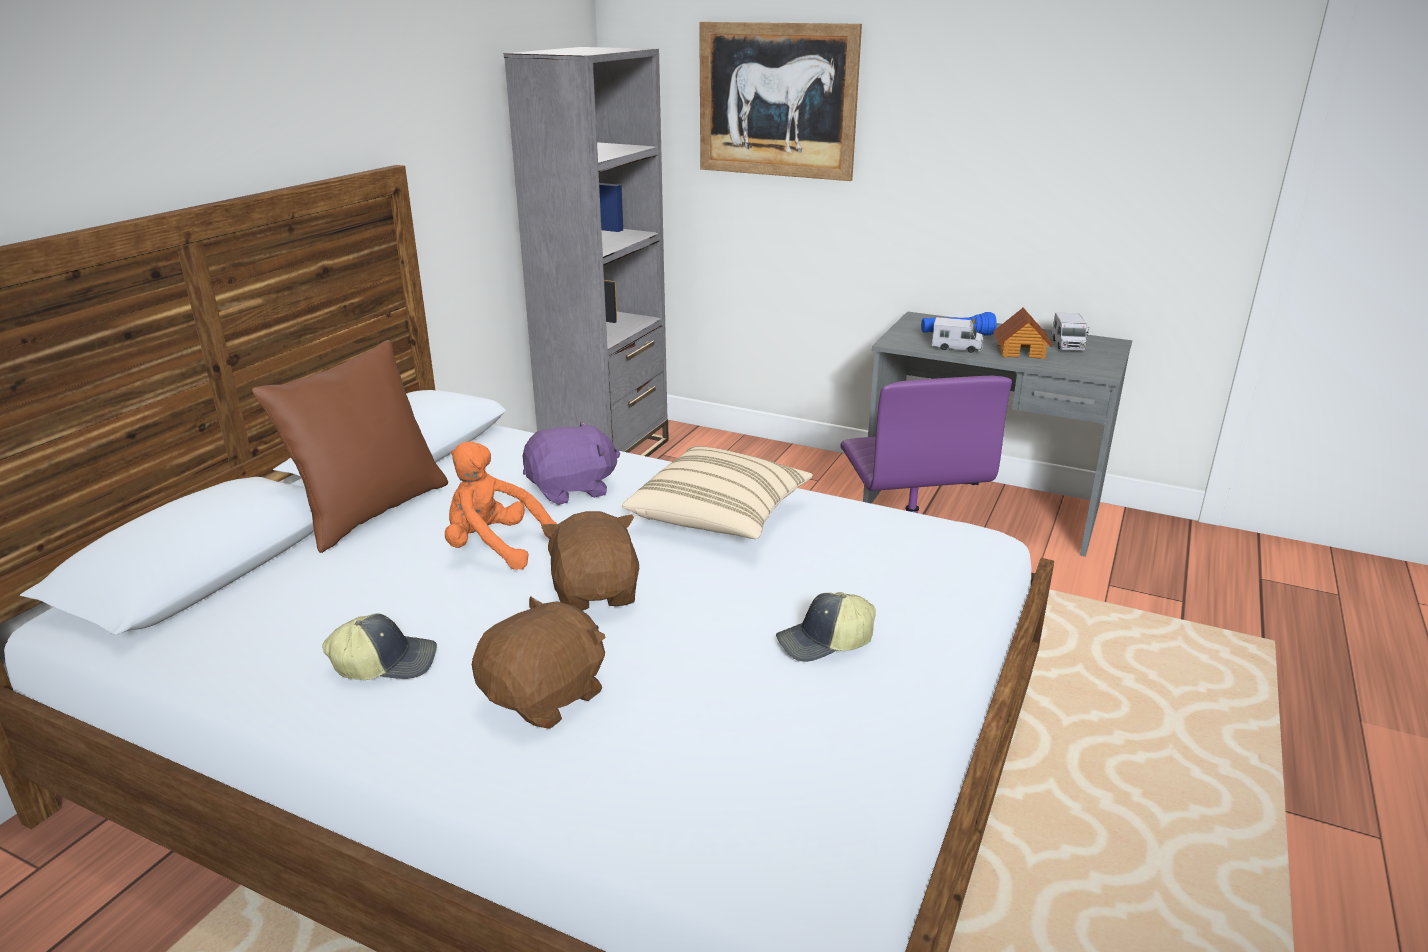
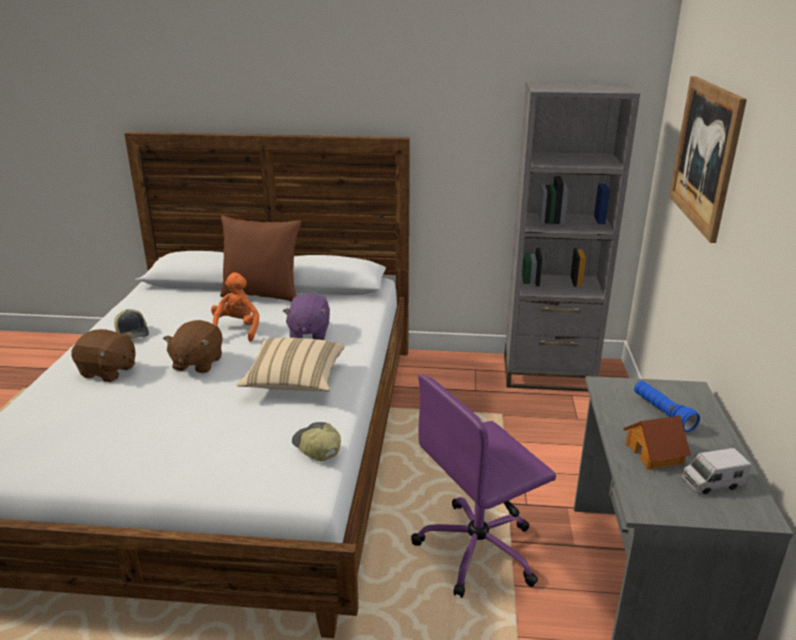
camera: 70 degrees right, 0 degrees up
purple plush toy [523,421,620,505] -> purple plush toy turned 45 degrees clockwise [283,293,330,340]
brown plush toy [541,511,639,611] -> brown plush toy turned 135 degrees clockwise [163,320,223,373]
cap [776,592,876,662] -> cap moved to [292,422,341,461]
toy truck [932,317,983,353] -> none

